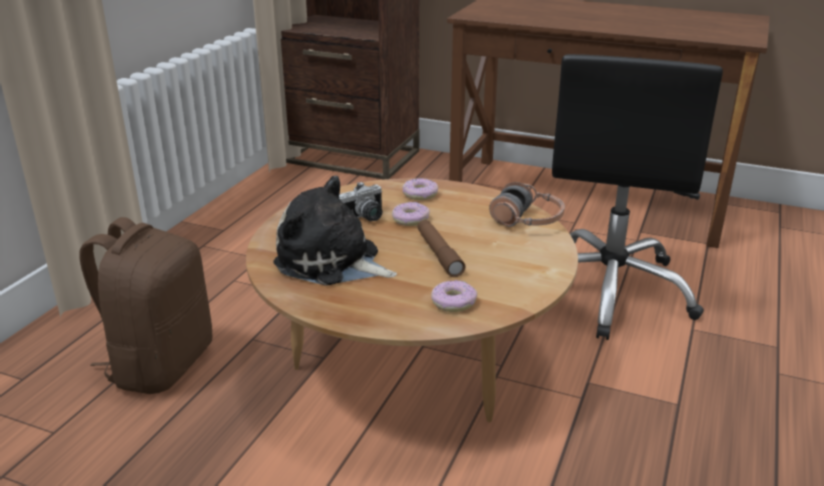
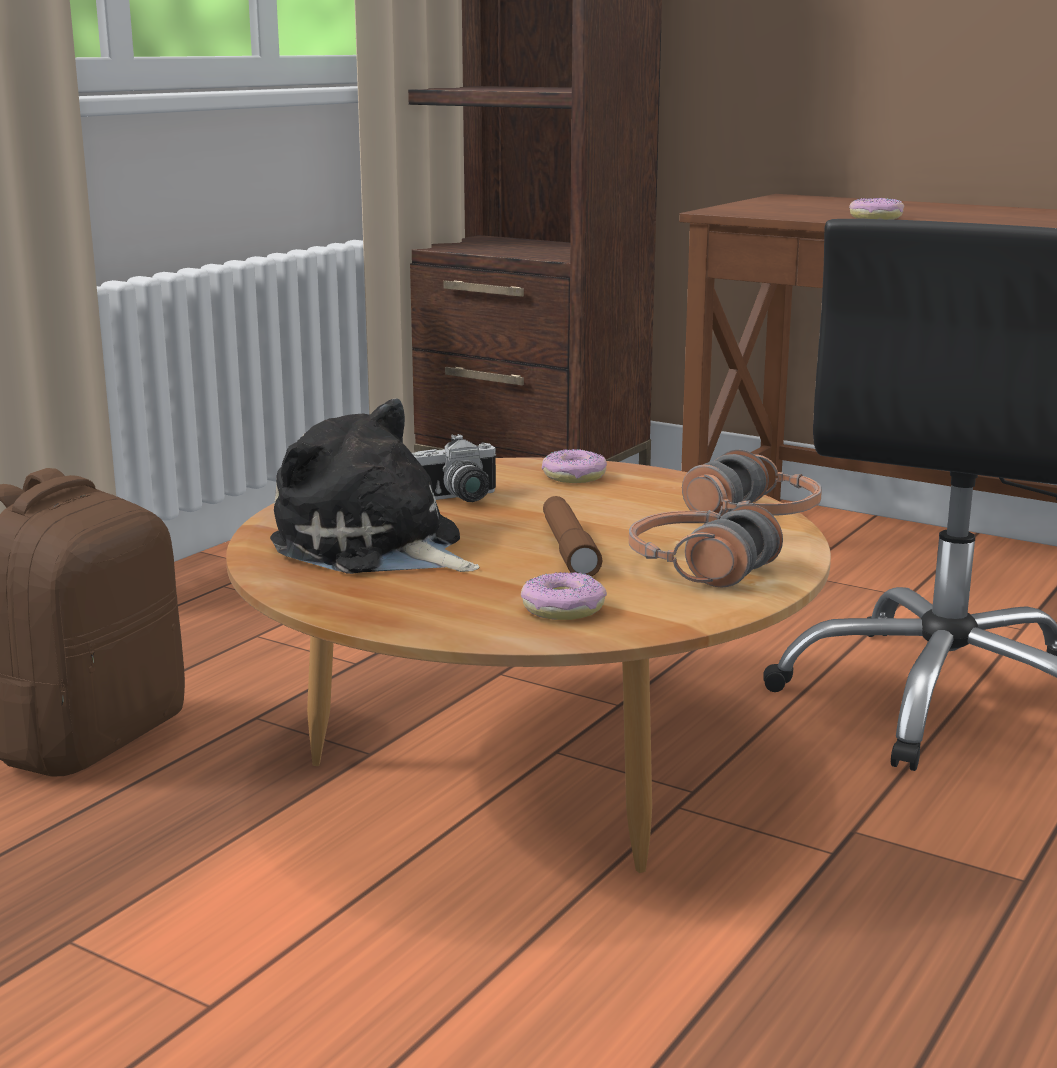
camera: 10 degrees right, 10 degrees down
donut [392,202,430,226] -> donut moved to [849,198,904,220]
none -> headphones [629,504,783,588]

